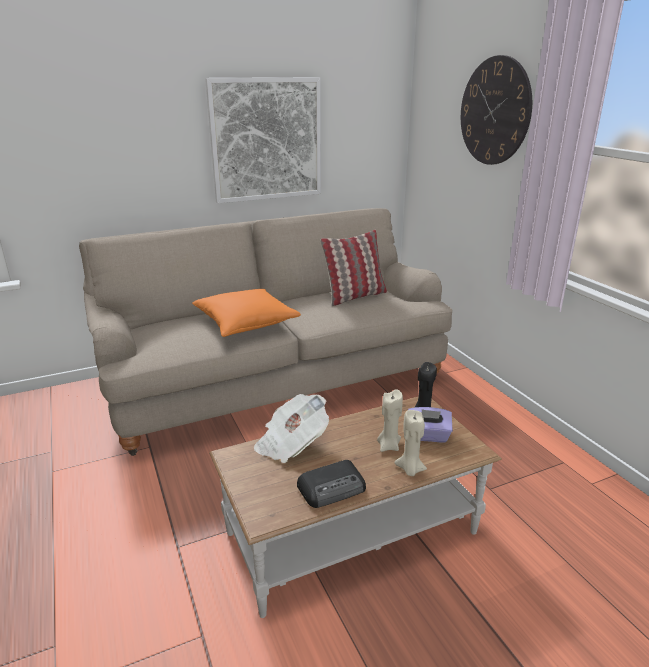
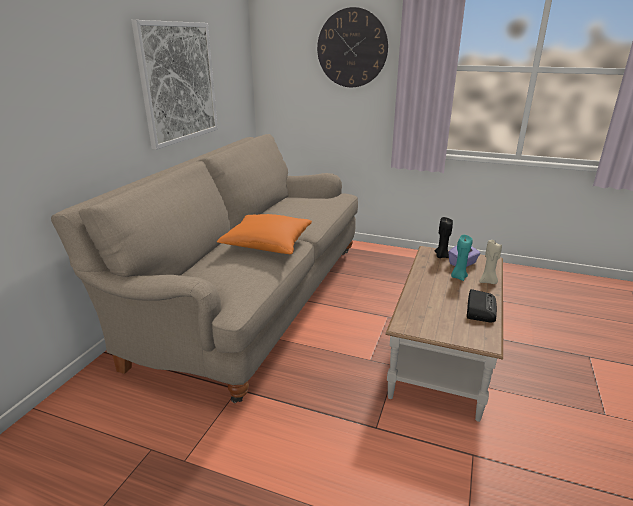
camera: 45 degrees left, 0 degrees up
newspaper [254,394,329,463] -> none
pillow [320,230,387,306] -> none
beige candle [377,389,403,452] -> turquoise candle [451,235,473,281]

